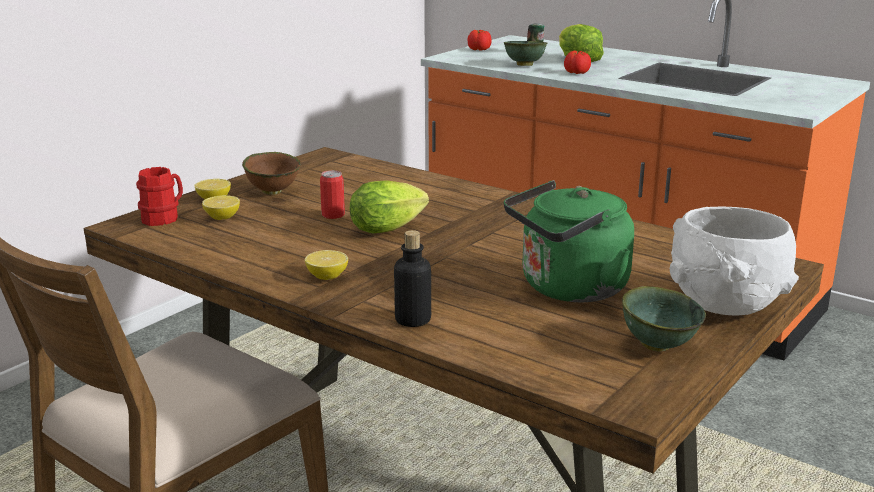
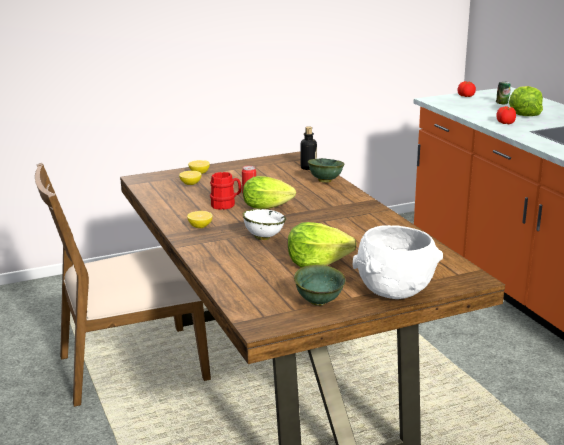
camera: 30 degrees right, 0 degrees up
red mug [136,167,183,226] -> red mug moved to [210,172,241,210]
brown bowl [242,152,300,195] -> none
bottle [394,230,431,327] -> bottle moved to [300,126,317,170]
green bowl [504,41,547,66] -> green bowl moved to [308,158,344,183]
green kettle [504,180,634,302] -> lettuce [288,222,357,268]
none -> white bowl [242,209,286,240]

